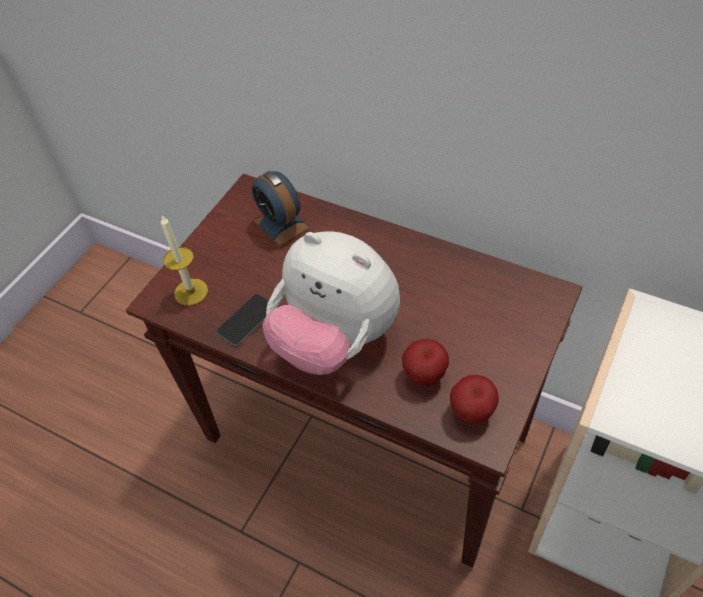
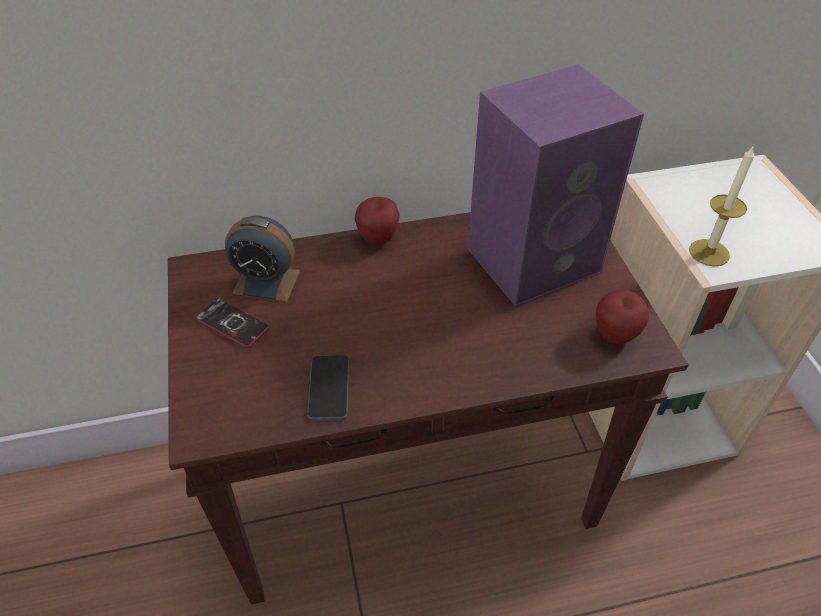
camera: 45 degrees left, 5 degrees down
candle [161,216,208,306] -> candle moved to [689,145,754,267]
plush toy [263,231,400,375] -> none
apple [402,339,449,386] -> apple moved to [354,197,400,244]
none -> phone [195,298,270,348]
none -> purple speaker [468,65,644,306]

